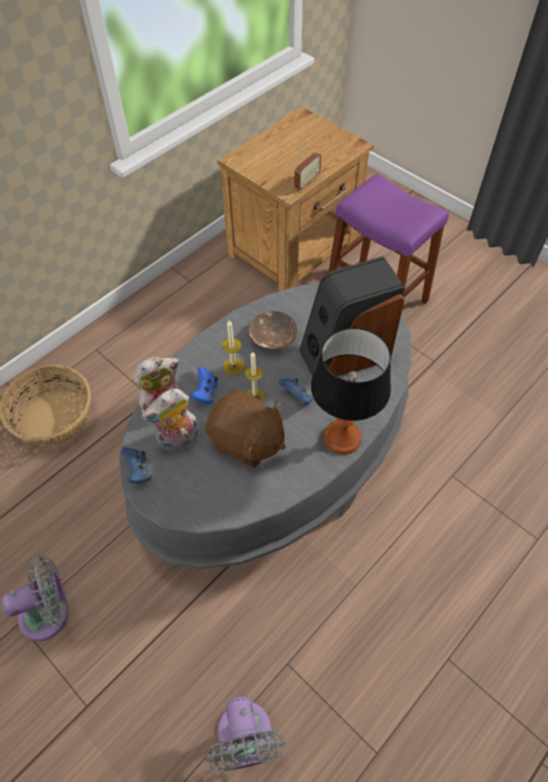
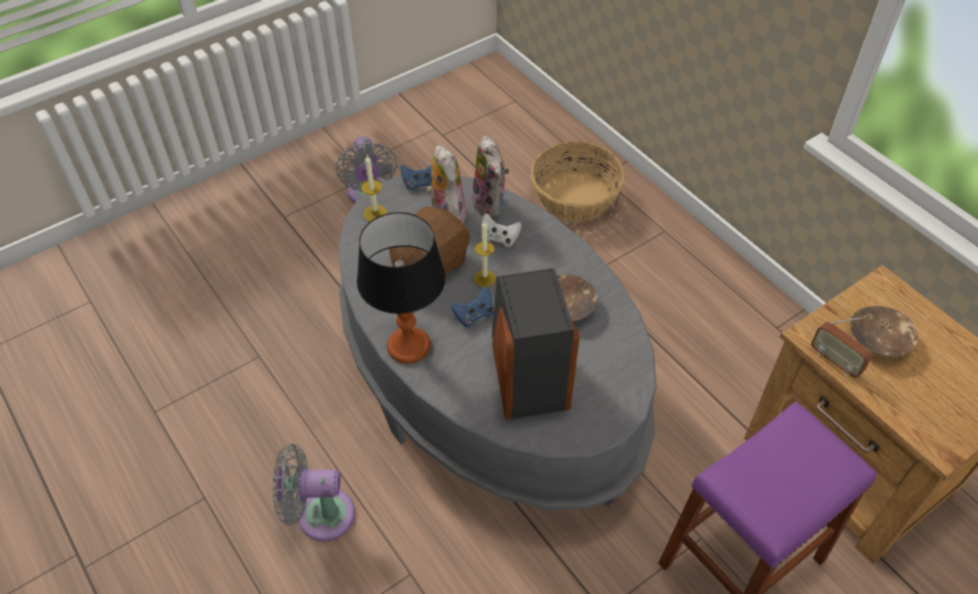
camera: 100 degrees right, 5 degrees down
blue game controller [190,367,218,404] -> white game controller [481,213,522,247]
grey fan [205,696,286,772] -> grey fan moved to [273,444,355,541]
candle [222,320,245,375] -> candle moved to [361,155,387,222]
none -> brown bowl [851,306,918,357]

